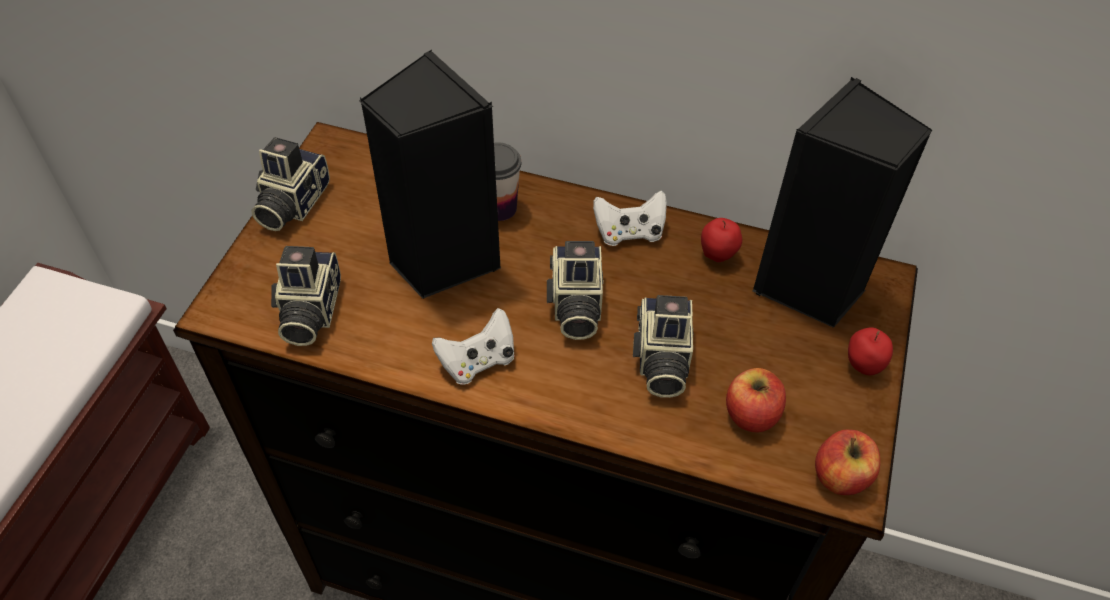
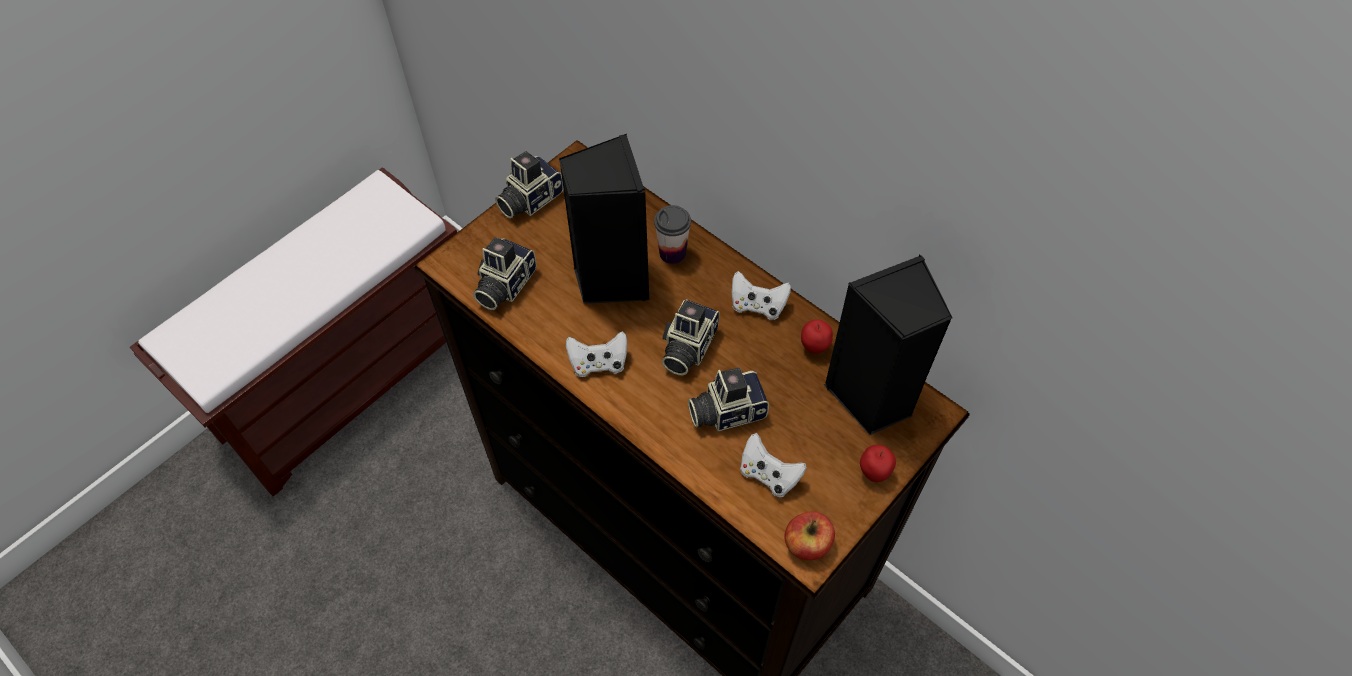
camera: 25 degrees right, 5 degrees up
camera [633,295,693,398] -> camera turned 45 degrees clockwise [688,368,769,431]
apple [726,368,786,433] -> white game controller [740,433,807,497]

